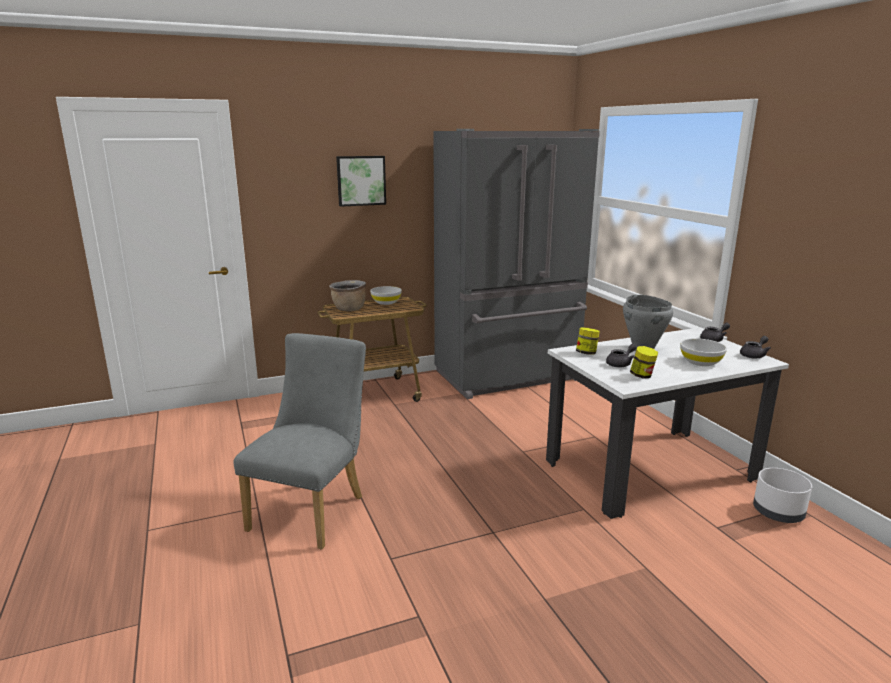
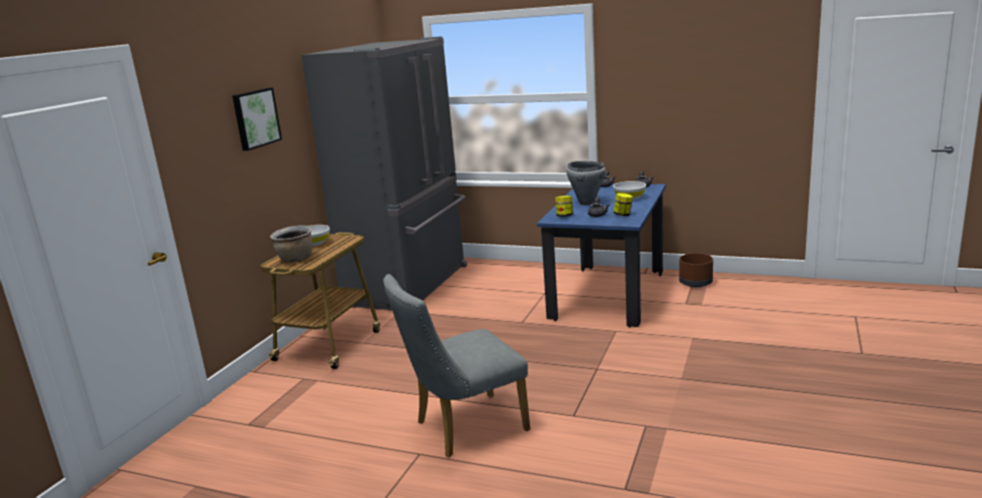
camera: 45 degrees left, 0 degrees up
grey chair [234,333,366,550] -> grey chair turned 90 degrees counterclockwise [383,274,530,458]
white dining table [546,328,789,519] -> blue dining table [537,183,666,328]
white planter [753,468,812,523] -> brown planter [679,253,713,287]

